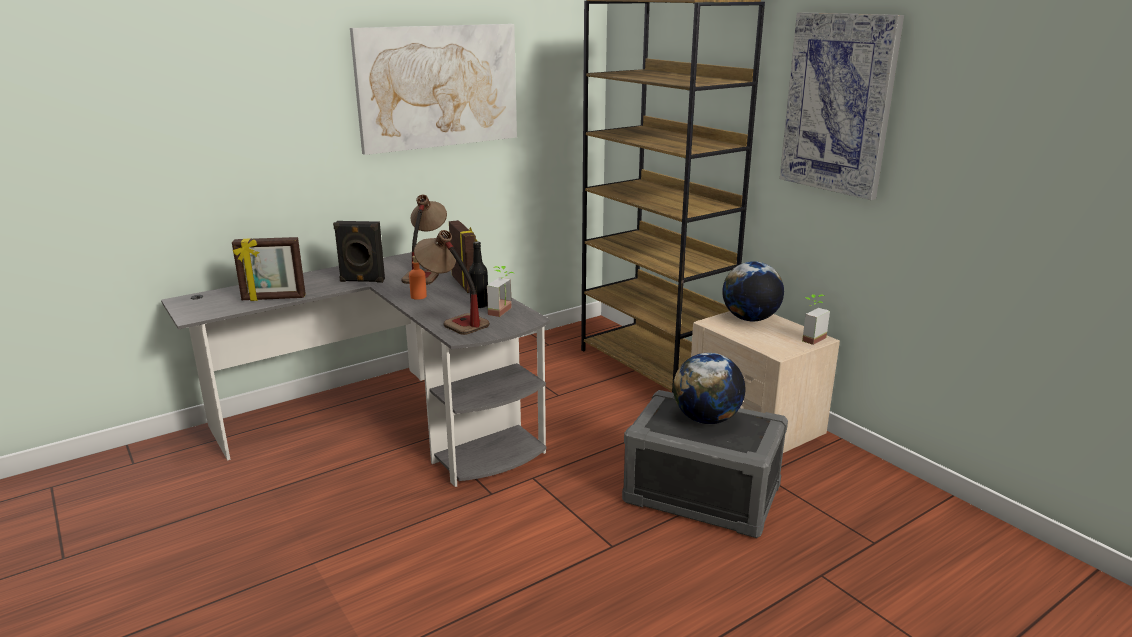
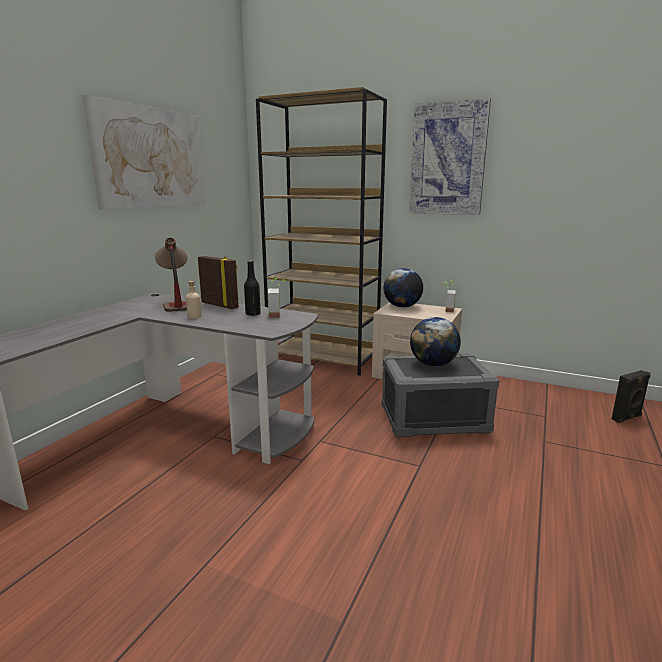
camera: 30 degrees left, 5 degrees down
picture frame [232,237,306,301] -> none
black speaker [333,221,385,283] -> black speaker moved to [612,370,650,423]
orange bottle [409,256,427,300] -> beige bottle [186,281,202,319]
table lamp [414,230,490,335] -> none

